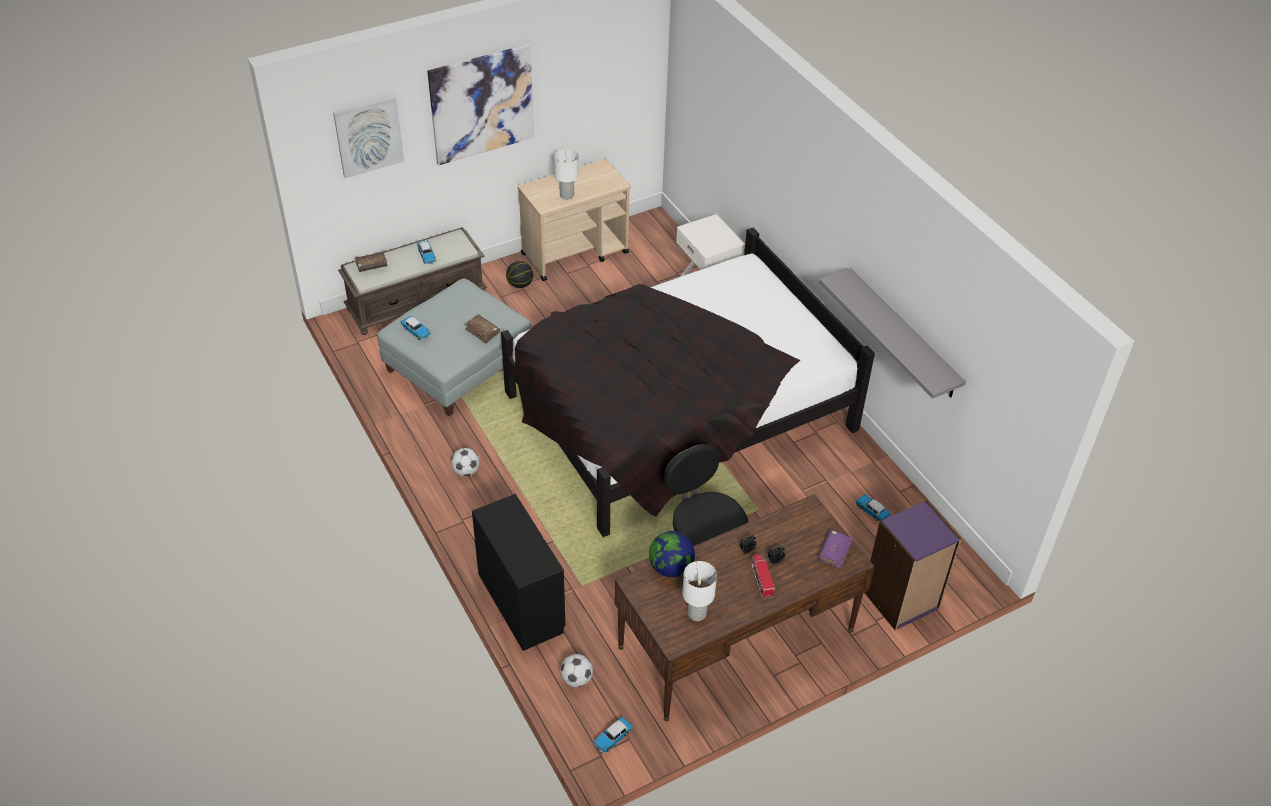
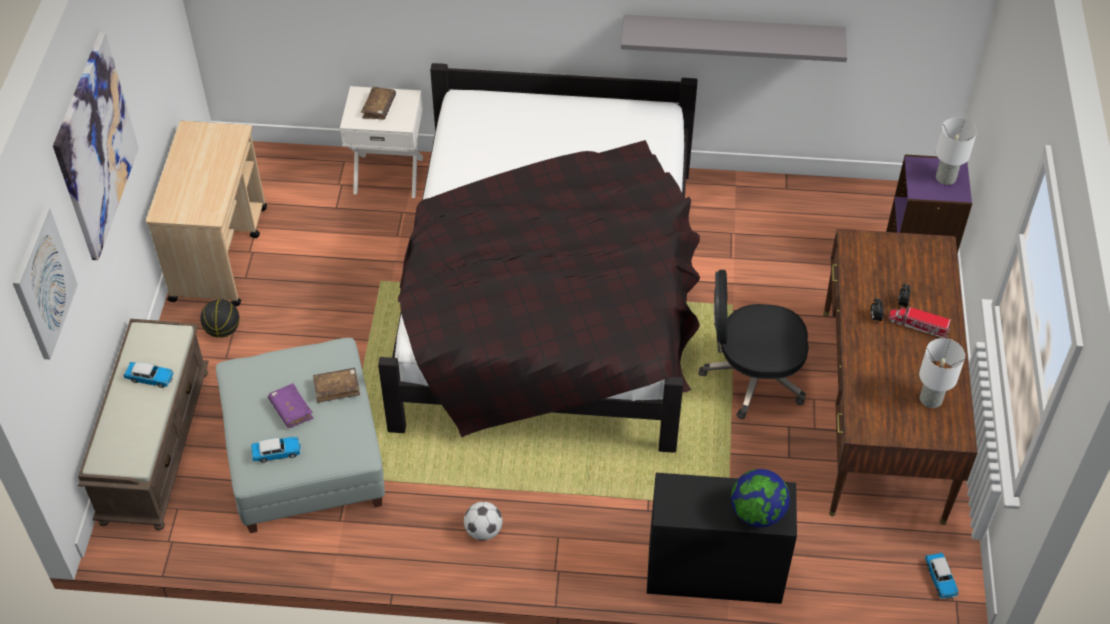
camera: 55 degrees left, 5 degrees up
brown book [355,251,388,272] -> brown book moved to [361,87,396,120]
white table lamp [554,149,579,200] -> white table lamp moved to [936,117,977,185]
football [560,654,593,687] -> none
globe [649,531,695,577] -> globe moved to [731,469,790,527]
purple book [818,530,853,569] -> purple book moved to [268,383,313,428]
toy car [855,494,891,521] -> none

